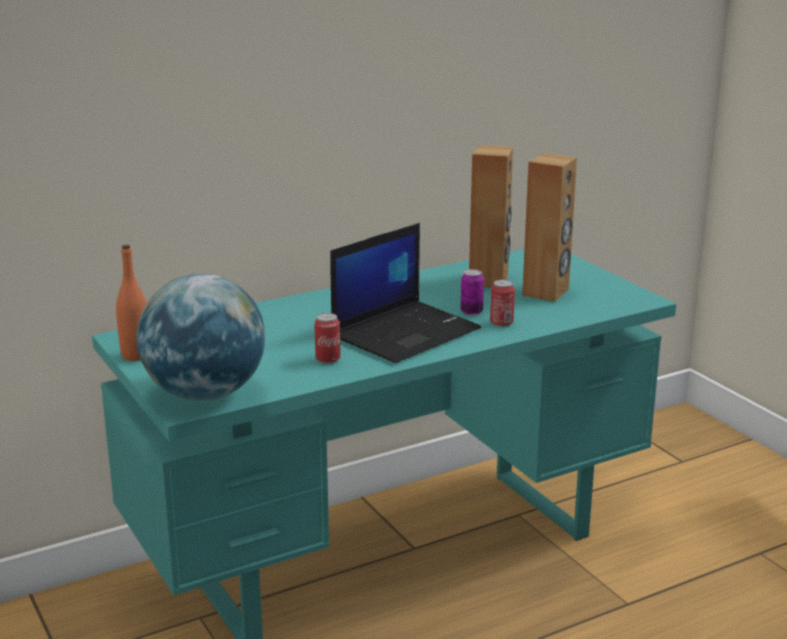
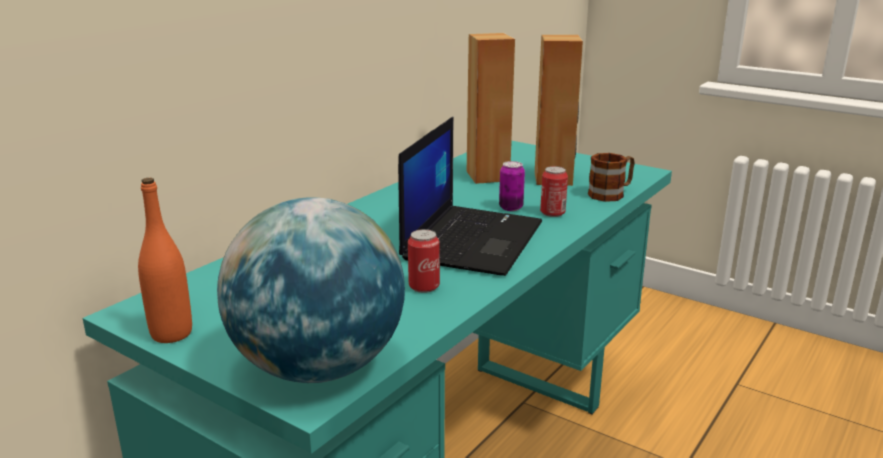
camera: 25 degrees left, 0 degrees up
none -> mug [588,153,635,202]

